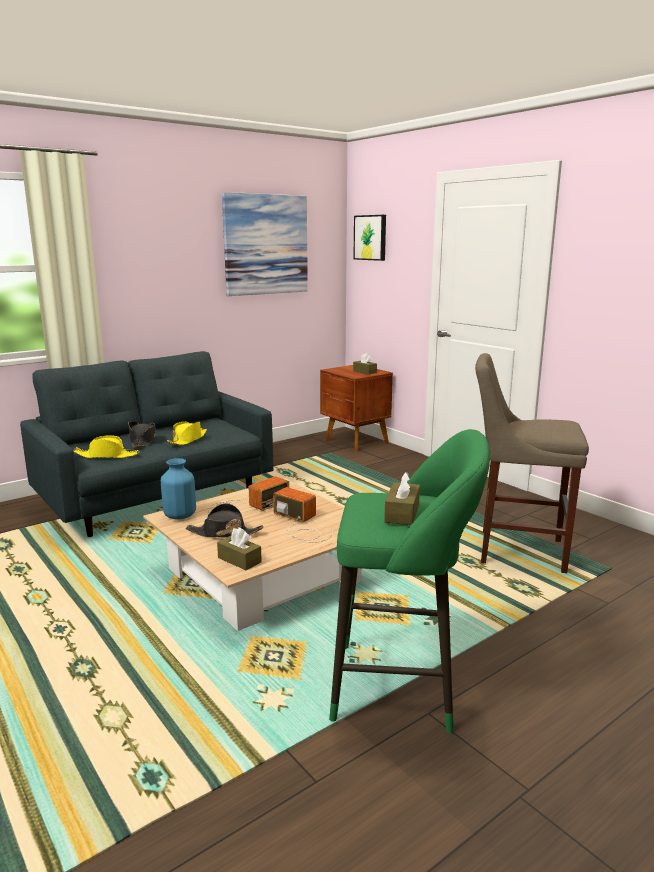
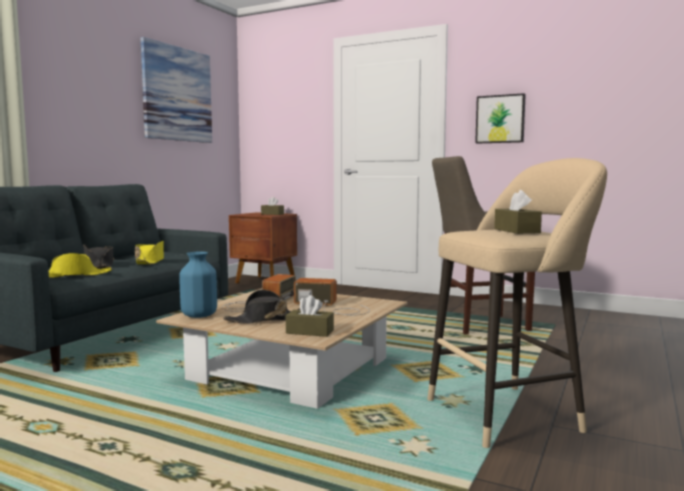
camera: 25 degrees left, 10 degrees down
green stool [329,429,490,733] -> beige stool [427,158,607,448]
picture [353,215,386,261] -> picture moved to [475,93,526,144]

